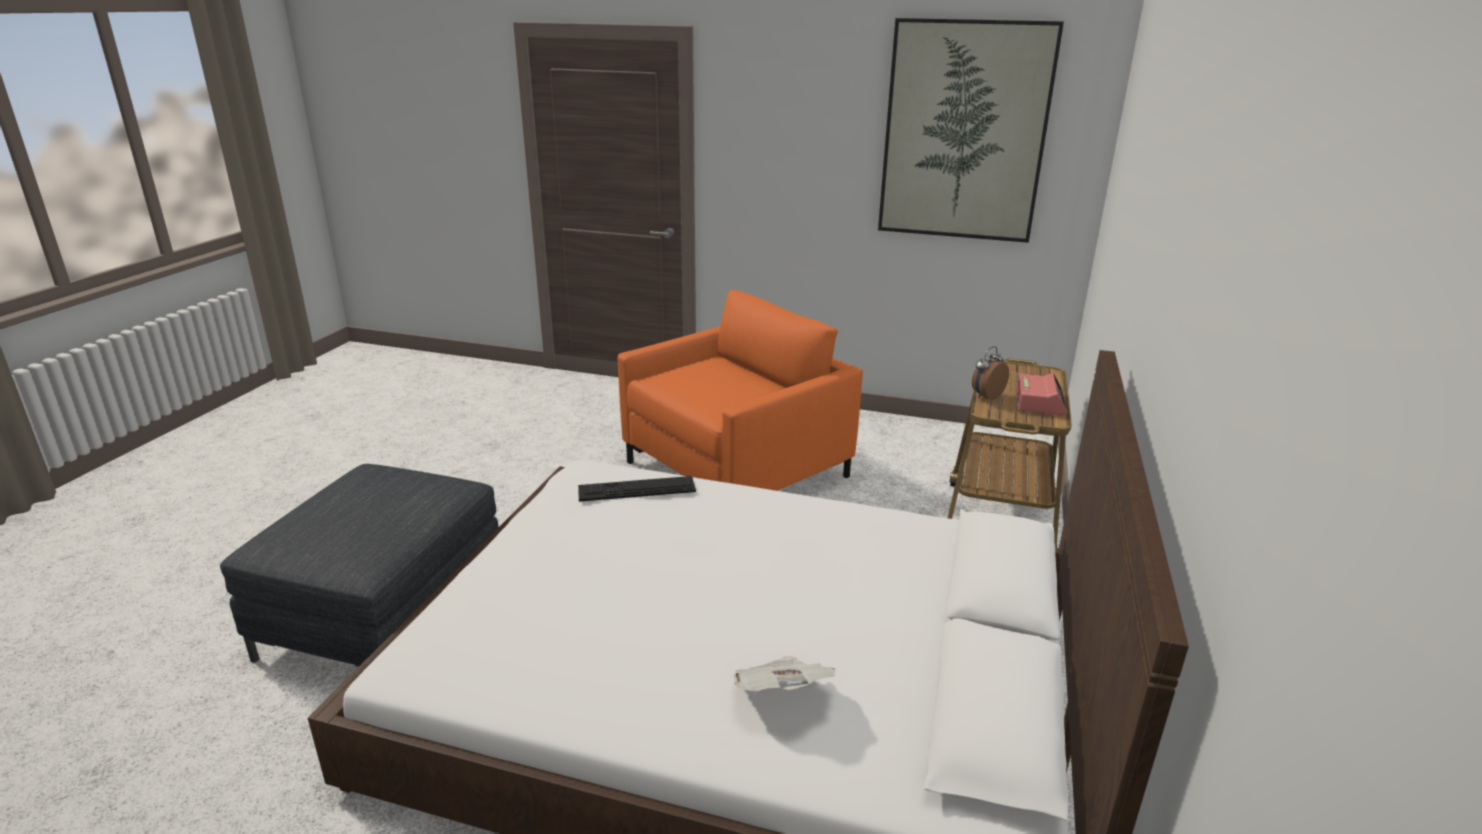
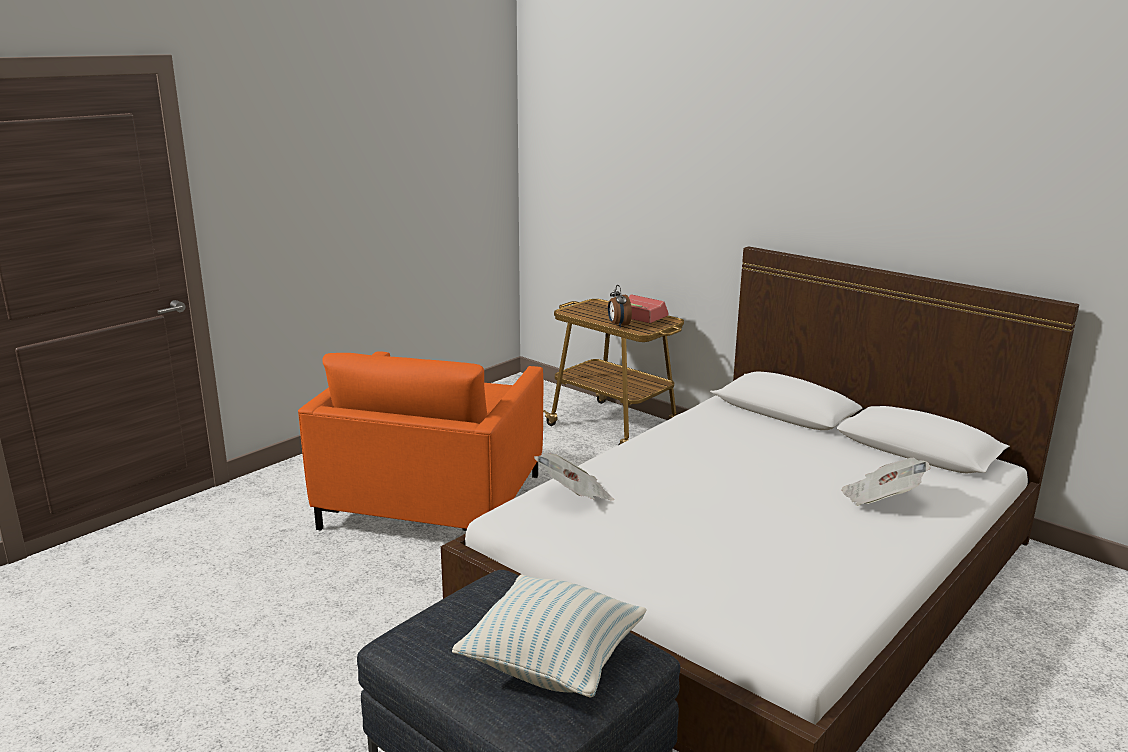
camera: 65 degrees left, 5 degrees down
keyboard [578,476,696,502] -> newspaper [534,453,614,500]
orange armchair [618,290,863,491] -> orange armchair turned 150 degrees counterclockwise [298,351,543,531]
picture [878,18,1064,243] -> none
none -> pillow [452,574,647,698]

